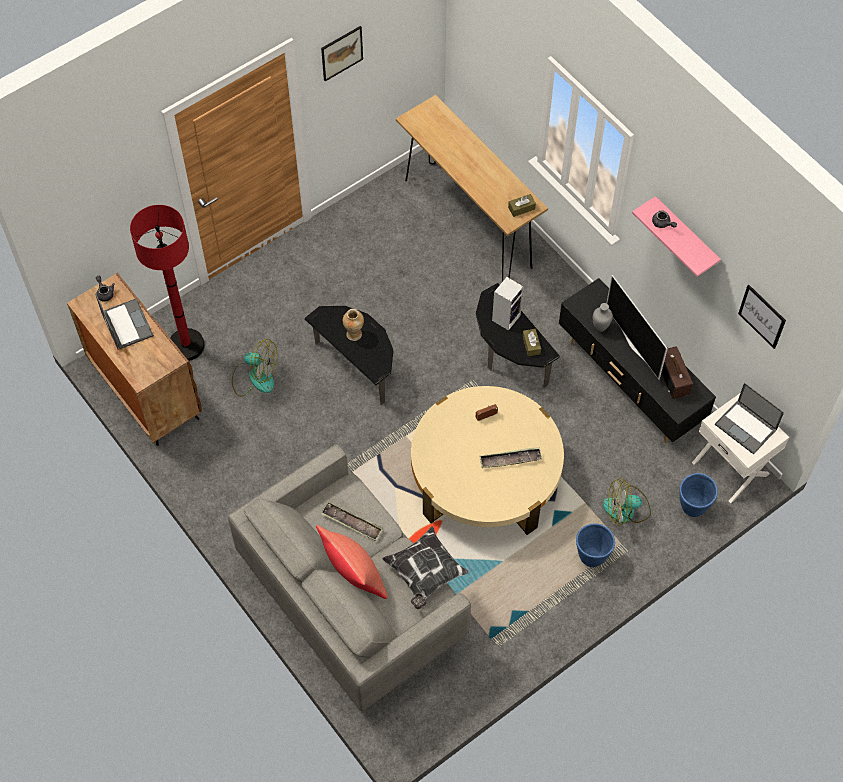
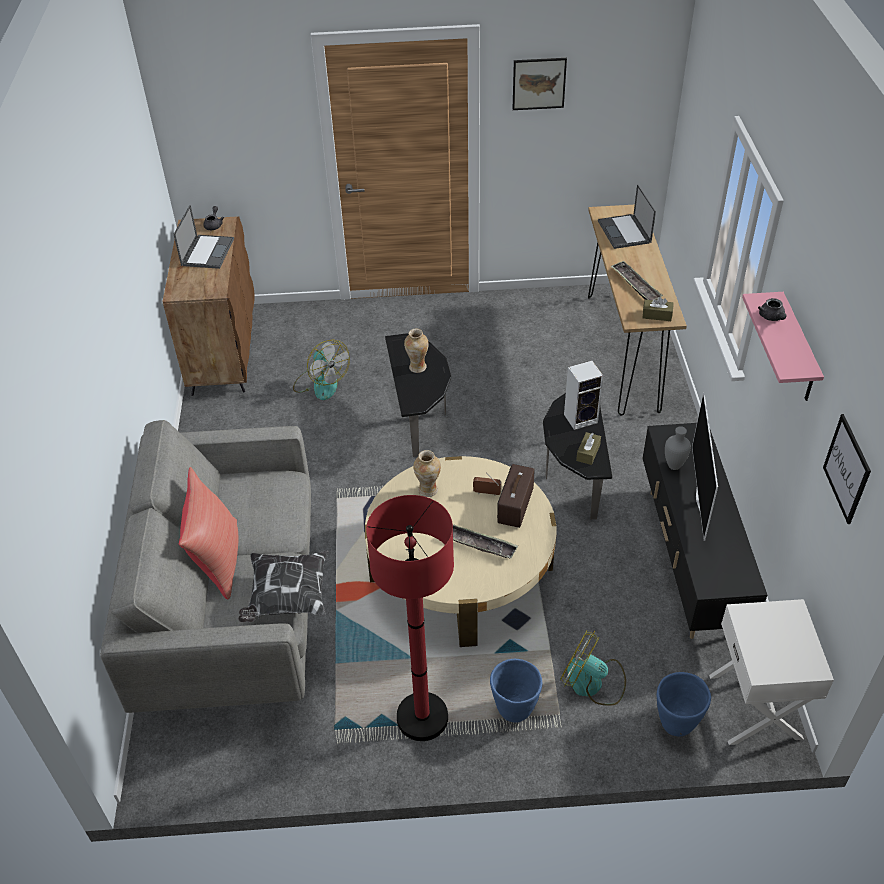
camera: 35 degrees right, 15 degrees down
red floor lamp [130,205,205,361] -> red floor lamp moved to [366,495,454,741]
tray [321,502,383,541] -> tray moved to [610,261,663,300]
radio [661,347,693,399] -> radio moved to [497,464,535,528]
laptop [715,383,784,455] -> laptop moved to [598,184,656,249]
none -> vase [413,450,441,497]

